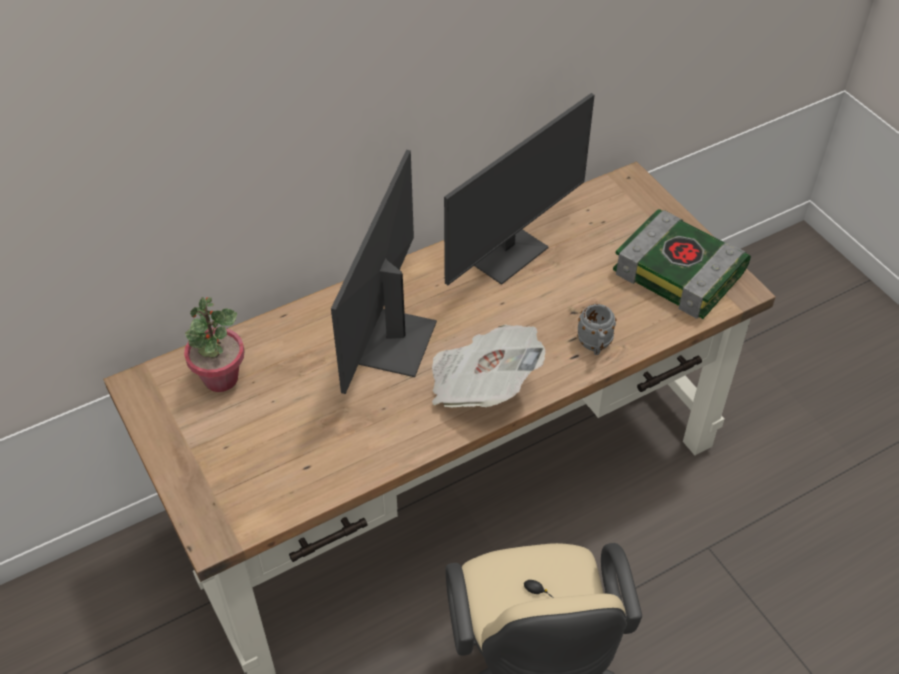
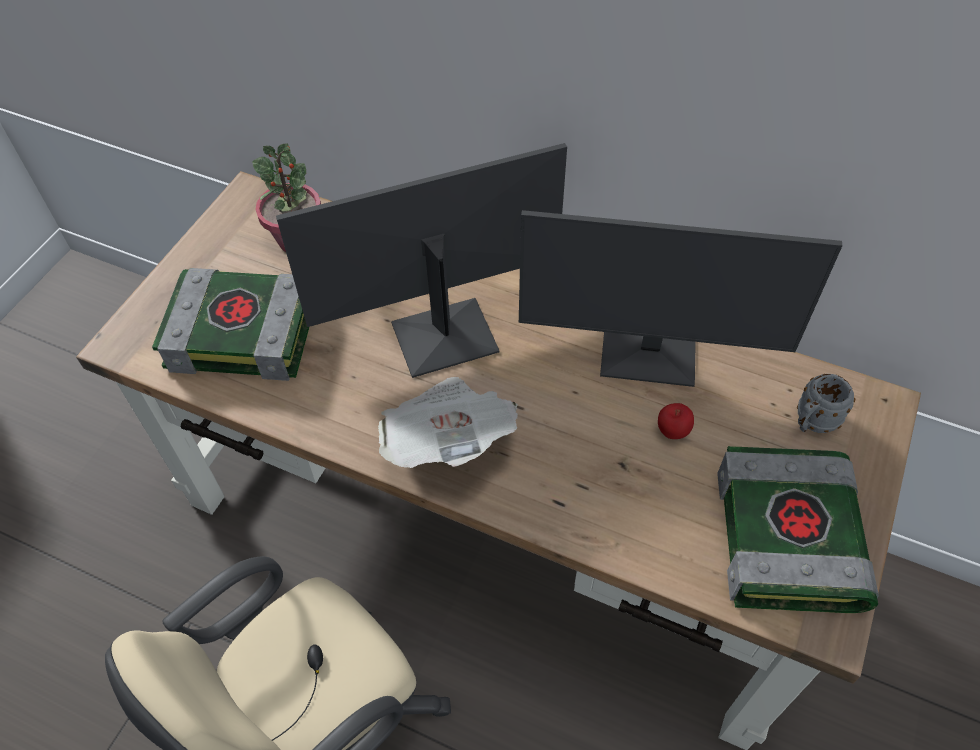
camera: 55 degrees right, 5 degrees up
grey mug [577,304,617,355] -> grey mug moved to [797,374,855,433]
none -> book [152,268,309,381]
none -> apple [658,403,694,439]

